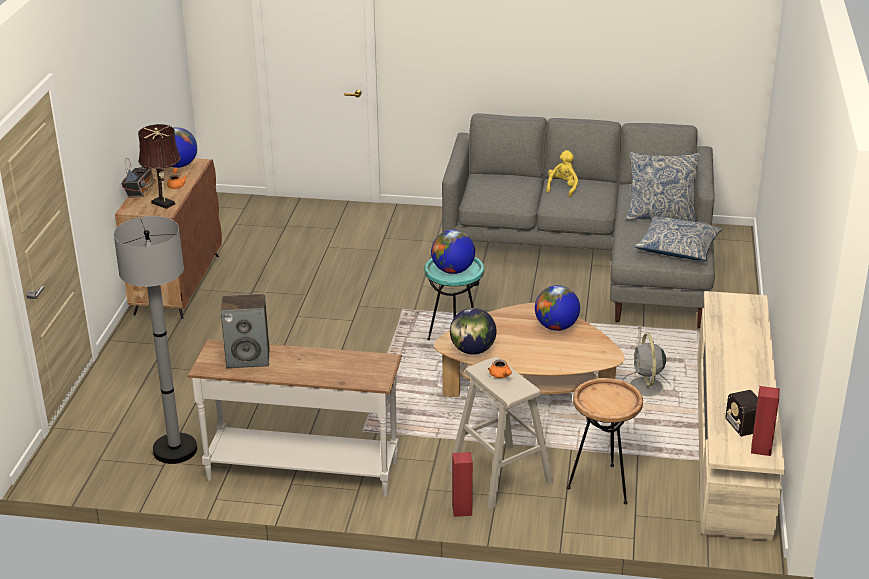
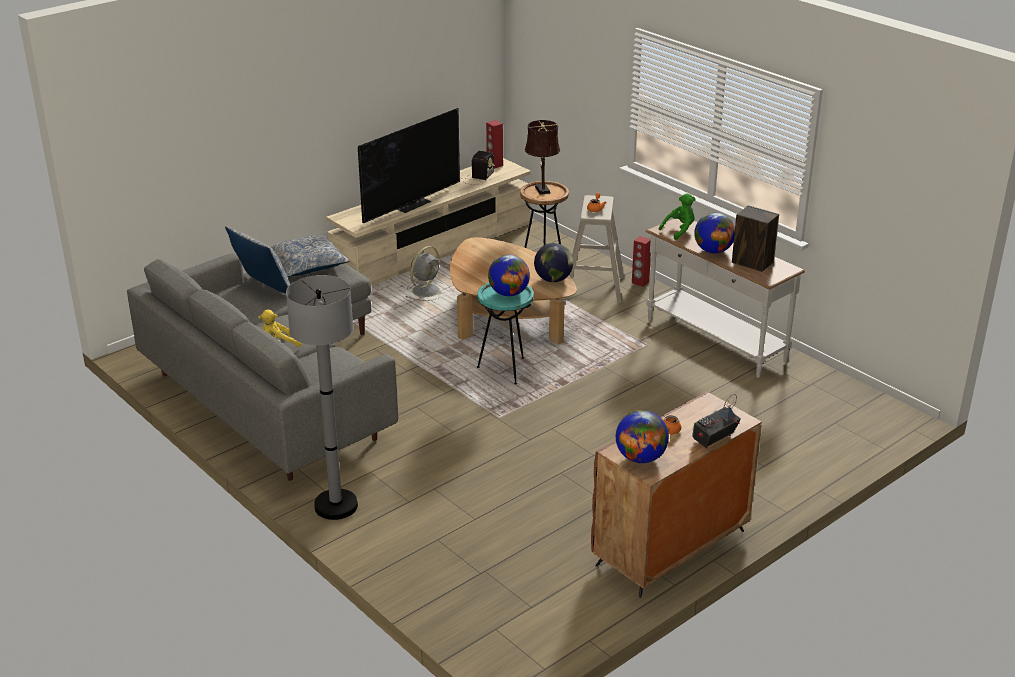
camera: 140 degrees left, 0 degrees up
grey floor lamp [114,216,197,464] -> grey floor lamp moved to [286,275,358,520]
brown table lamp [138,124,181,209] -> brown table lamp moved to [525,120,560,194]
globe [535,285,580,331] -> globe moved to [694,213,735,253]
none -> television [358,108,460,223]
none -> green plush toy [659,193,696,240]

